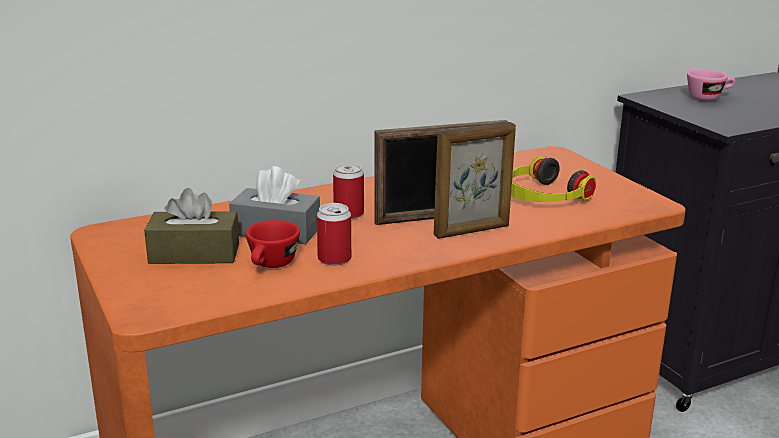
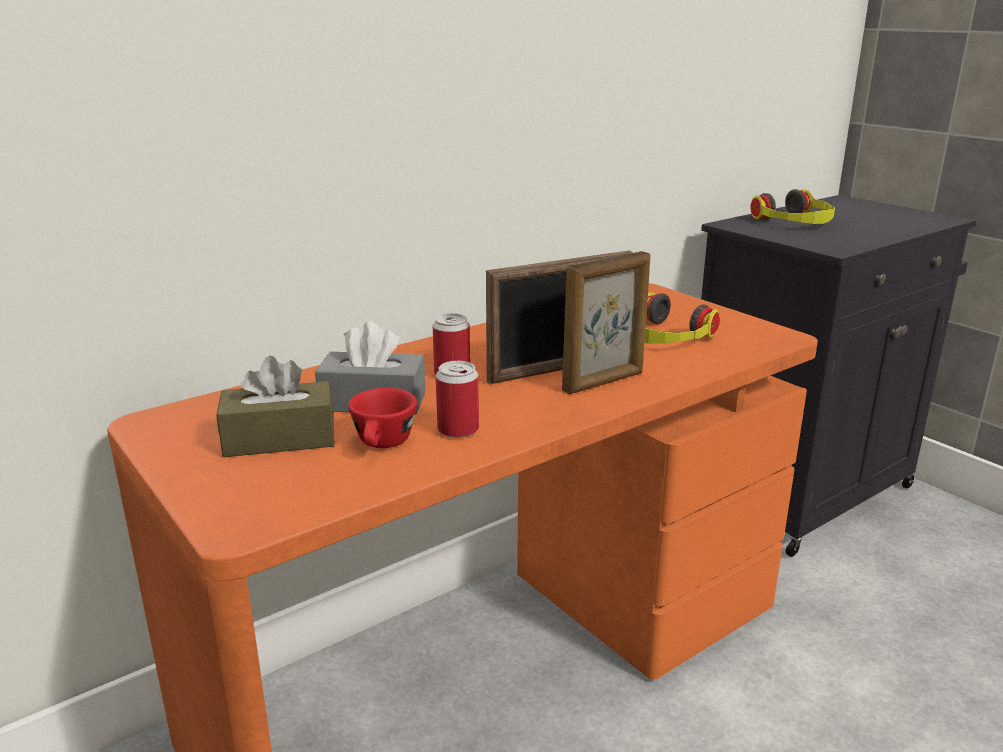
camera: 10 degrees left, 0 degrees up
pink cup [687,69,736,100] -> headphones [750,189,835,224]

